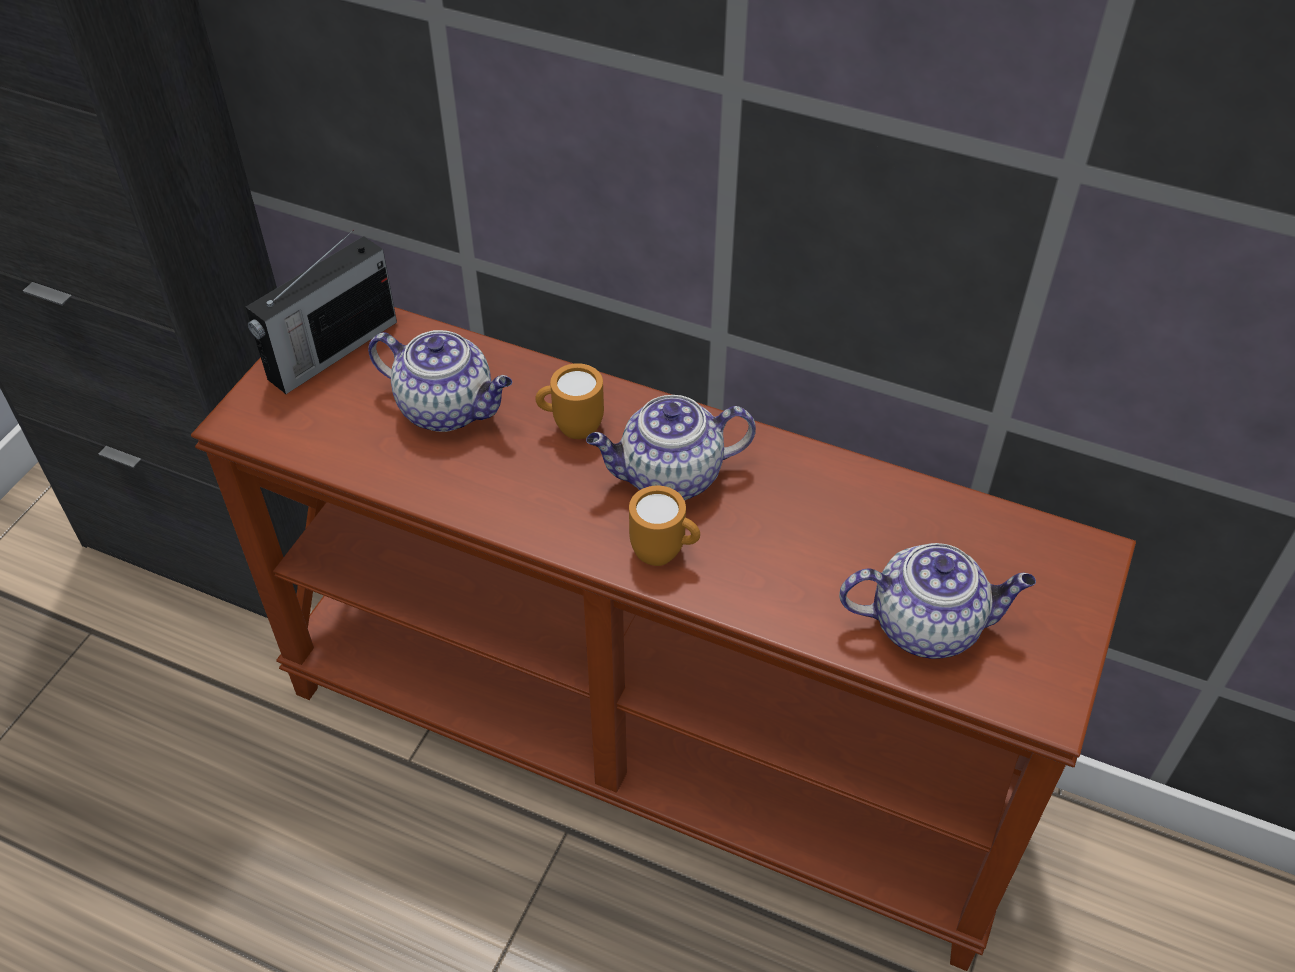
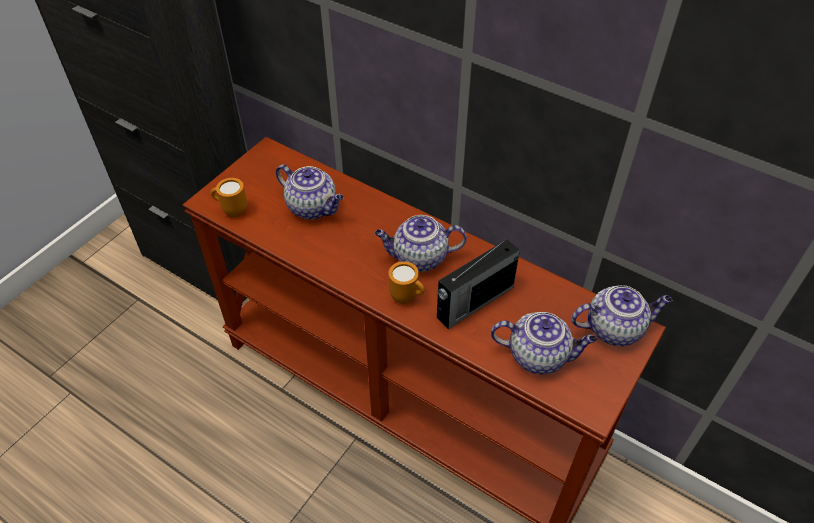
camera: 10 degrees right, 0 degrees up
radio [246,230,397,394] -> radio moved to [437,239,520,329]
orange mug [535,363,604,439] -> orange mug moved to [211,178,247,217]
none -> teapot [571,285,672,346]

